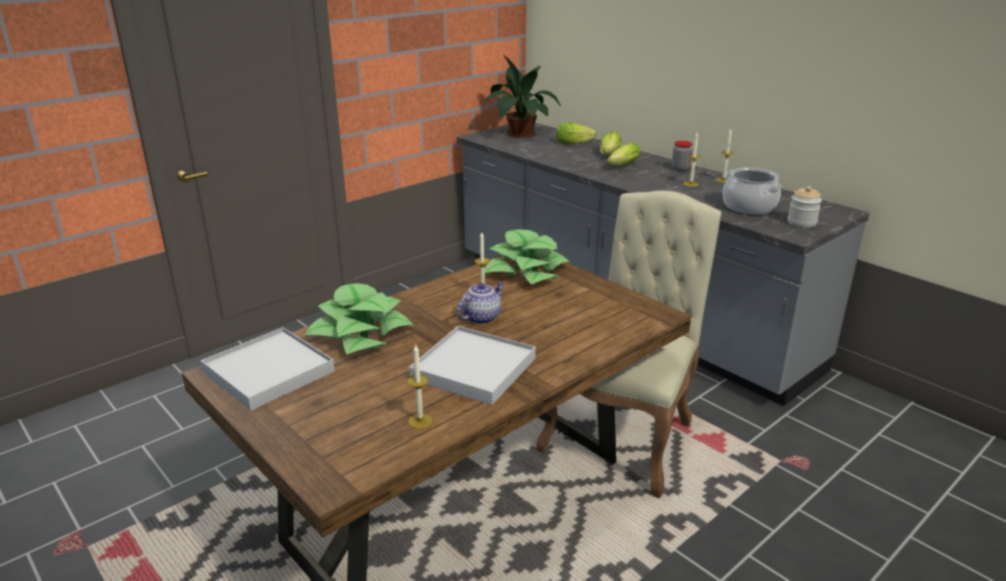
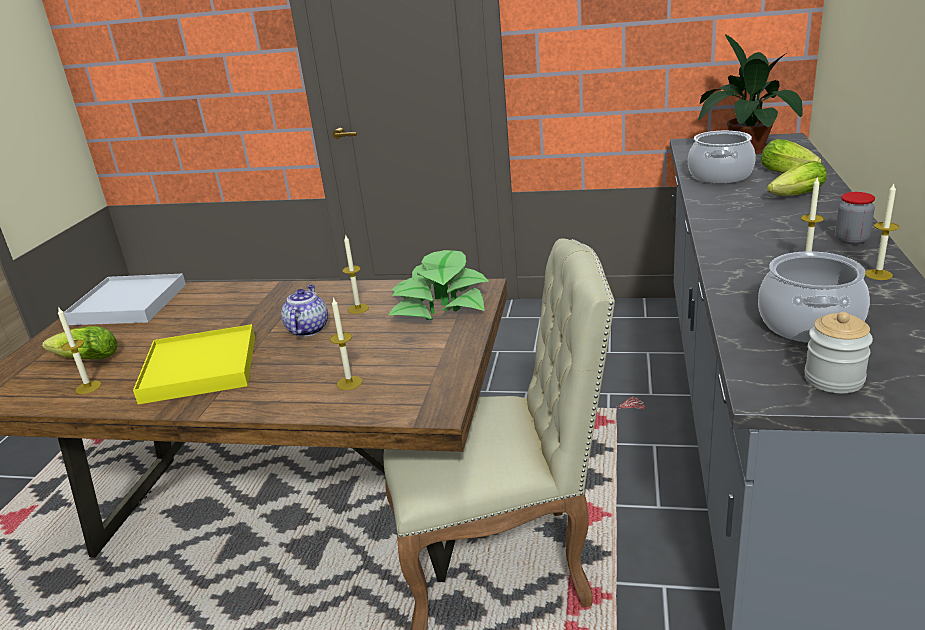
camera: 55 degrees right, 0 degrees up
potted plant [304,283,413,355] -> none
white tray [409,326,536,405] -> yellow tray [133,324,255,405]
teapot [457,282,504,324] -> teapot turned 90 degrees counterclockwise [281,285,328,337]
lettuce [607,142,640,166] -> lettuce moved to [42,326,118,359]
none -> candle [330,297,362,390]
none -> cooking pot [688,131,756,184]

